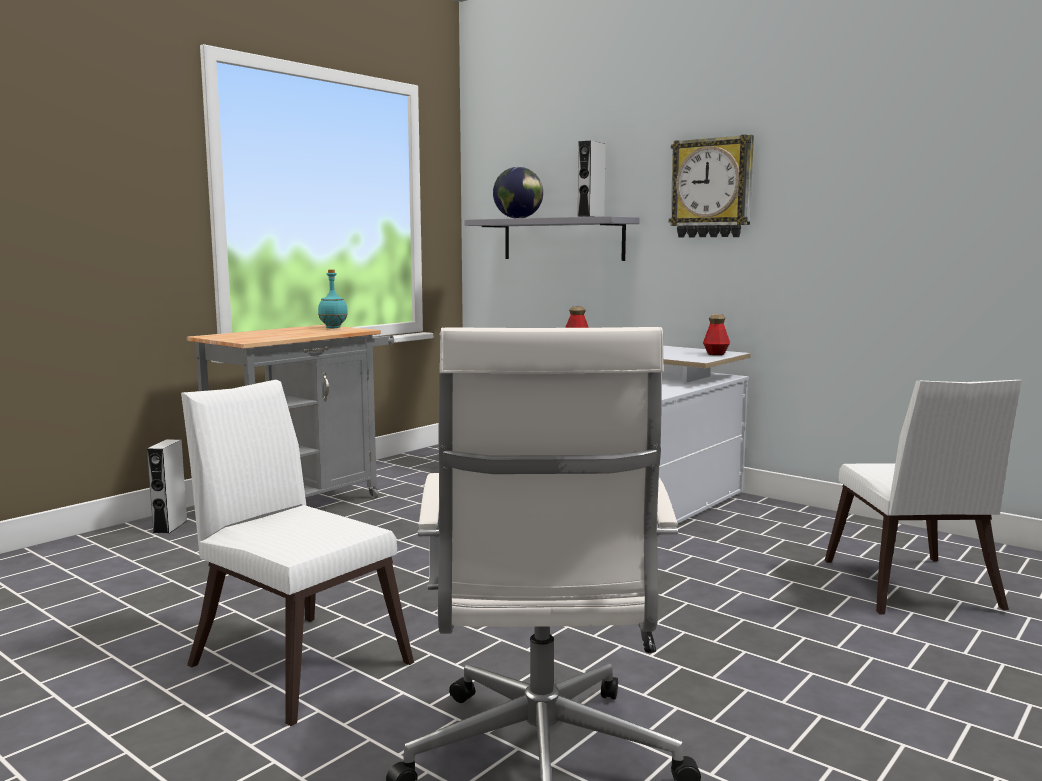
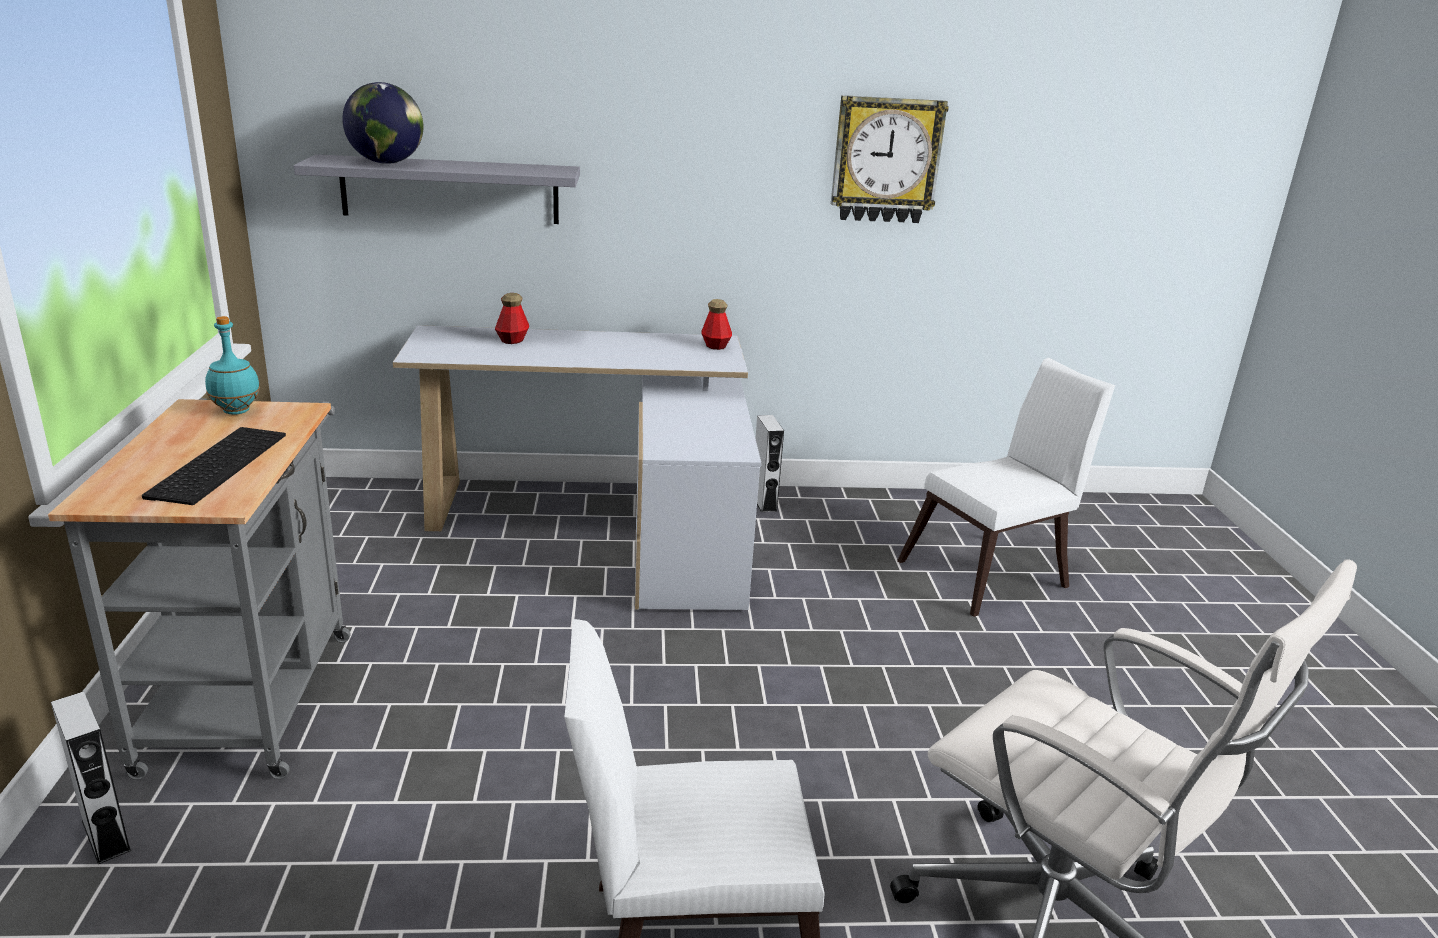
camera: 45 degrees left, 15 degrees up
grey speaker [577,141,606,217] -> grey speaker moved to [755,415,784,512]
wall clock [669,135,754,237] -> wall clock moved to [831,95,949,223]
white chair [825,380,1022,614] -> white chair turned 75 degrees counterclockwise [897,358,1115,617]
none -> keyboard [142,427,286,505]

